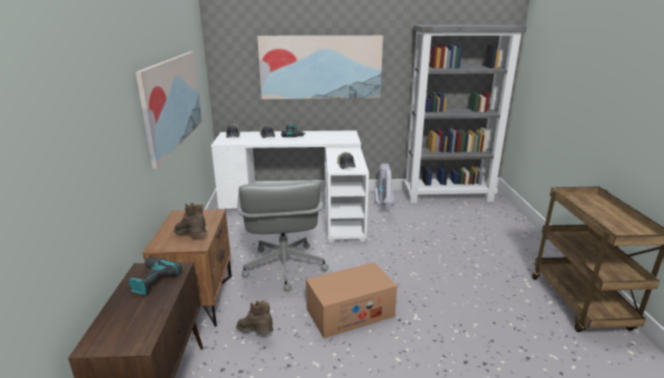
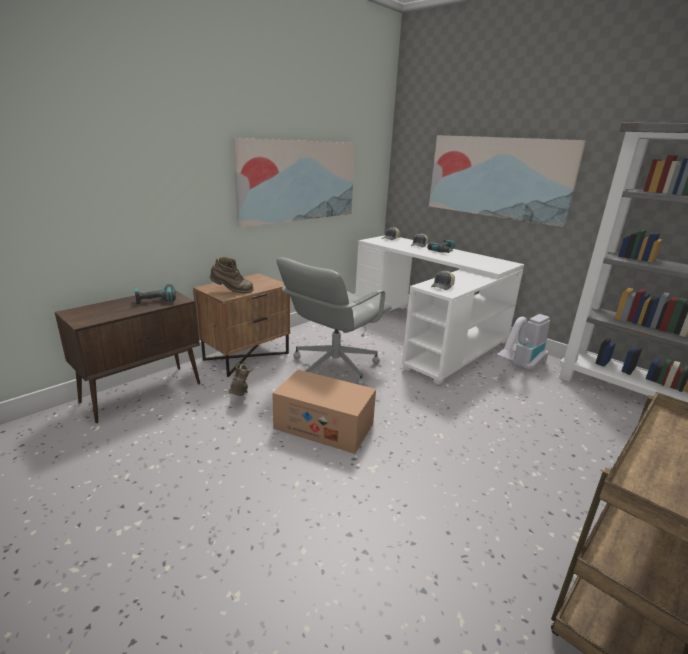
camera: 45 degrees right, 0 degrees up
brown boot [173,203,206,233] -> brown boot turned 90 degrees clockwise [210,257,254,293]

